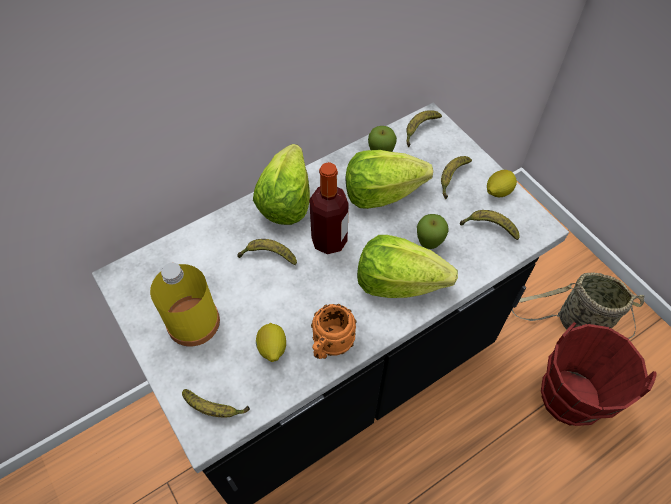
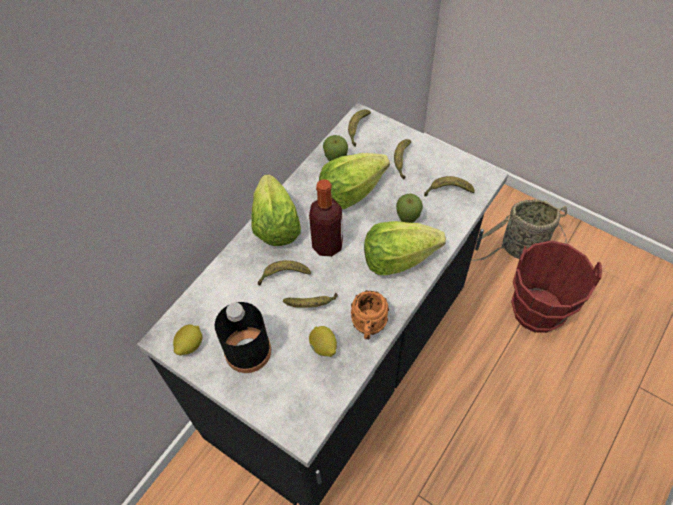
camera: 20 degrees left, 0 degrees up
yellow bottle [150,262,220,347] -> black bottle [215,302,271,373]
banana [182,389,250,417] -> banana moved to [283,293,338,308]
lemon [487,170,517,197] -> lemon moved to [173,324,202,356]

